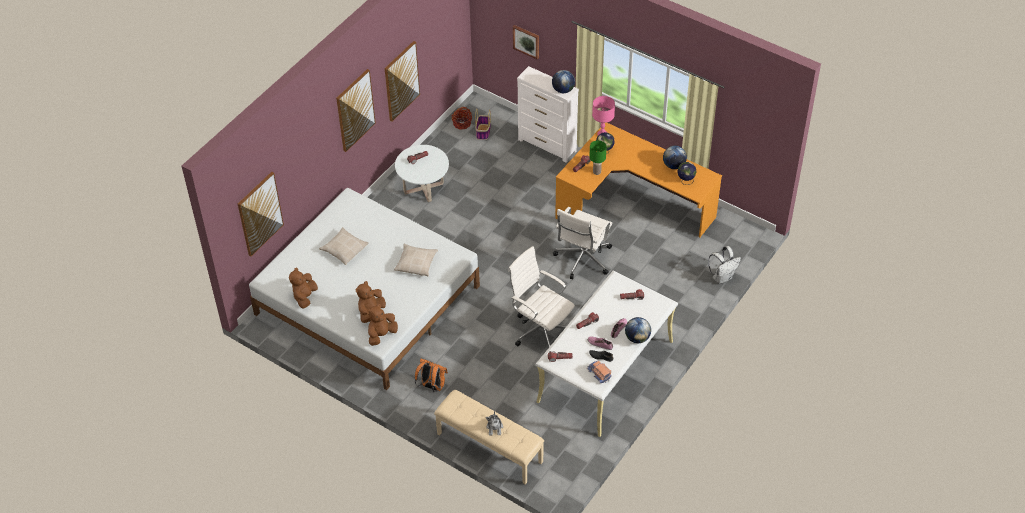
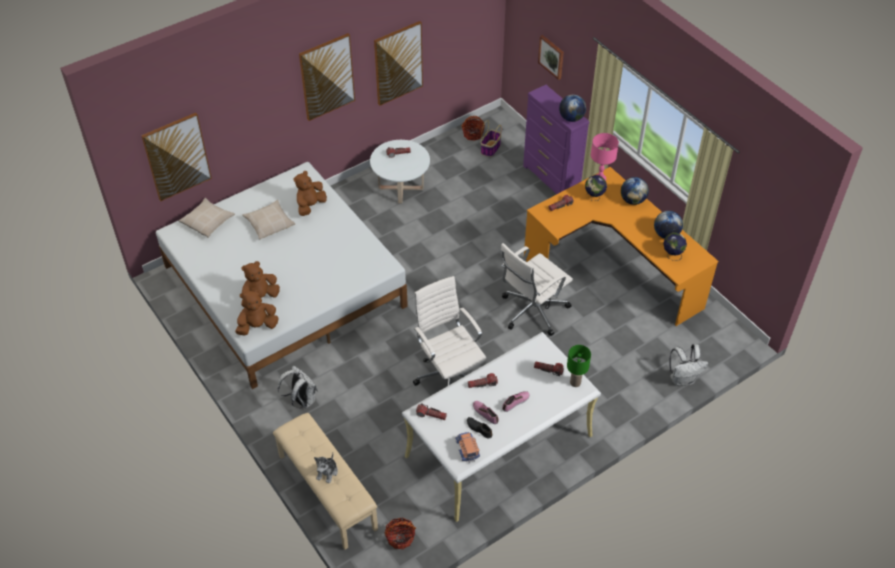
camera: 20 degrees right, 0 degrees up
brown plush toy [289,267,318,308] -> brown plush toy moved to [294,171,327,216]
beige pillow [394,244,438,276] -> beige pillow moved to [179,198,235,238]
orange backpack [415,359,448,392] -> white backpack [278,366,318,408]
white dresser [517,66,579,163] -> purple dresser [523,85,589,194]
green table lamp [589,140,607,175] -> green table lamp moved to [567,345,591,387]
globe [625,317,651,343] -> globe moved to [621,177,649,205]
none -> basket [385,517,416,549]

